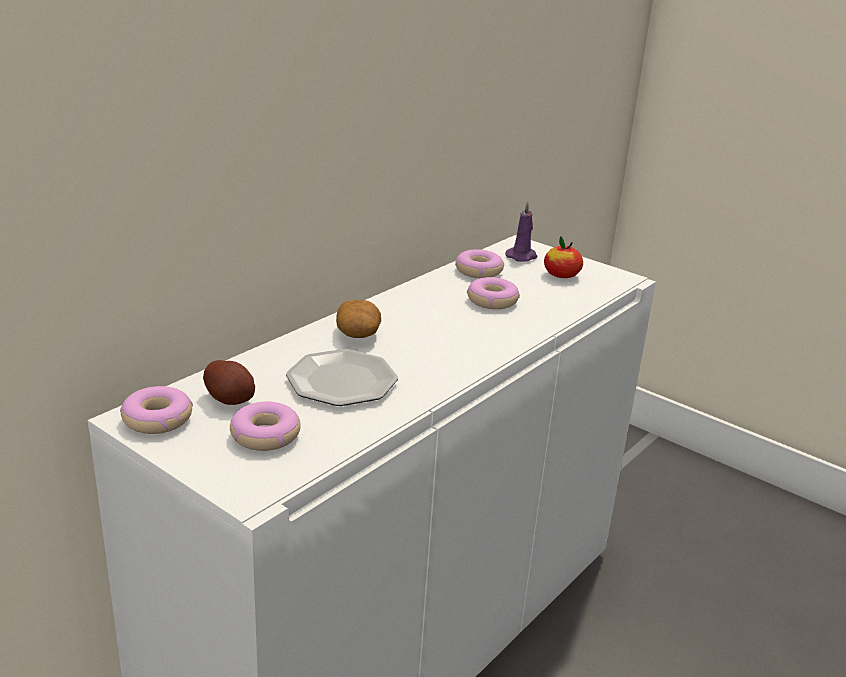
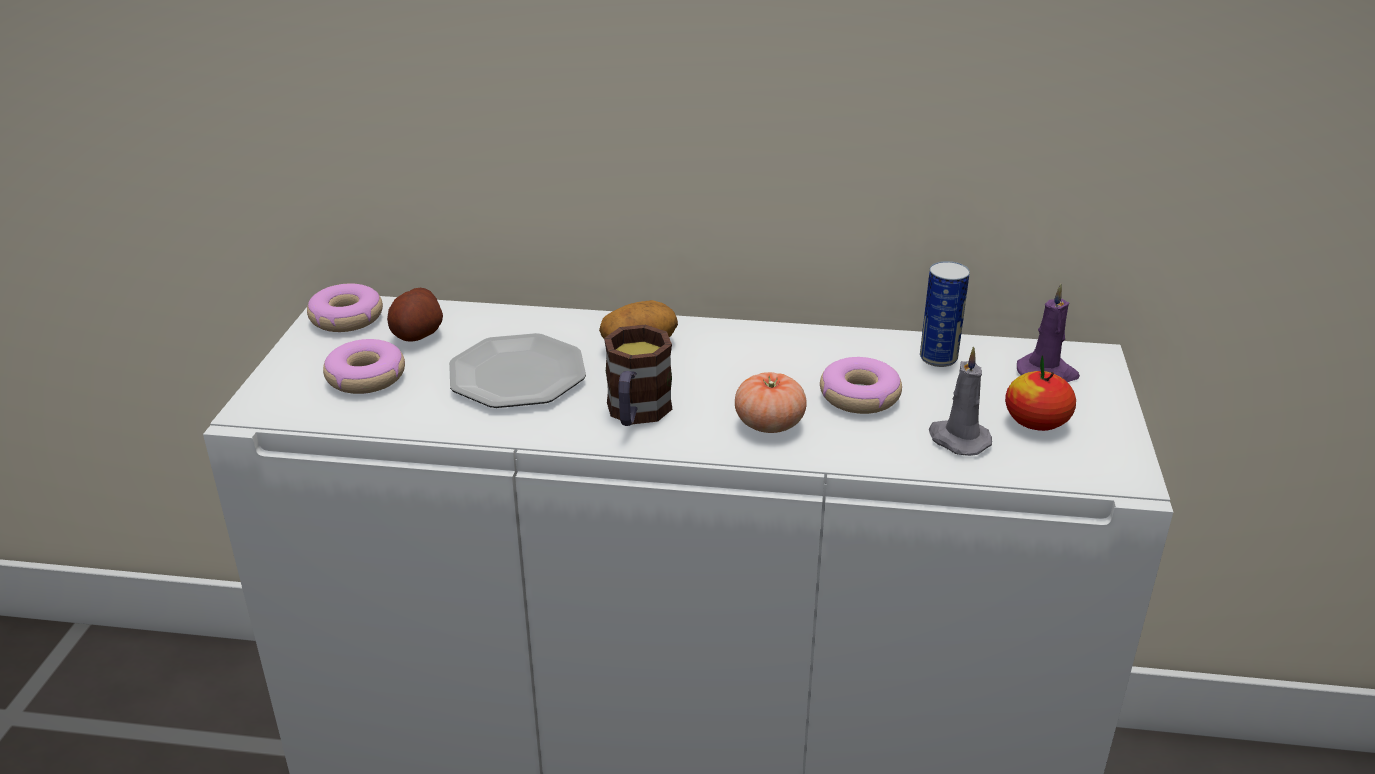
camera: 60 degrees right, 5 degrees up
donut [455,249,504,278] -> can [920,261,970,367]
none -> mug [604,325,672,426]
none -> tomato [735,372,807,433]
none -> grey candle [929,347,992,456]

